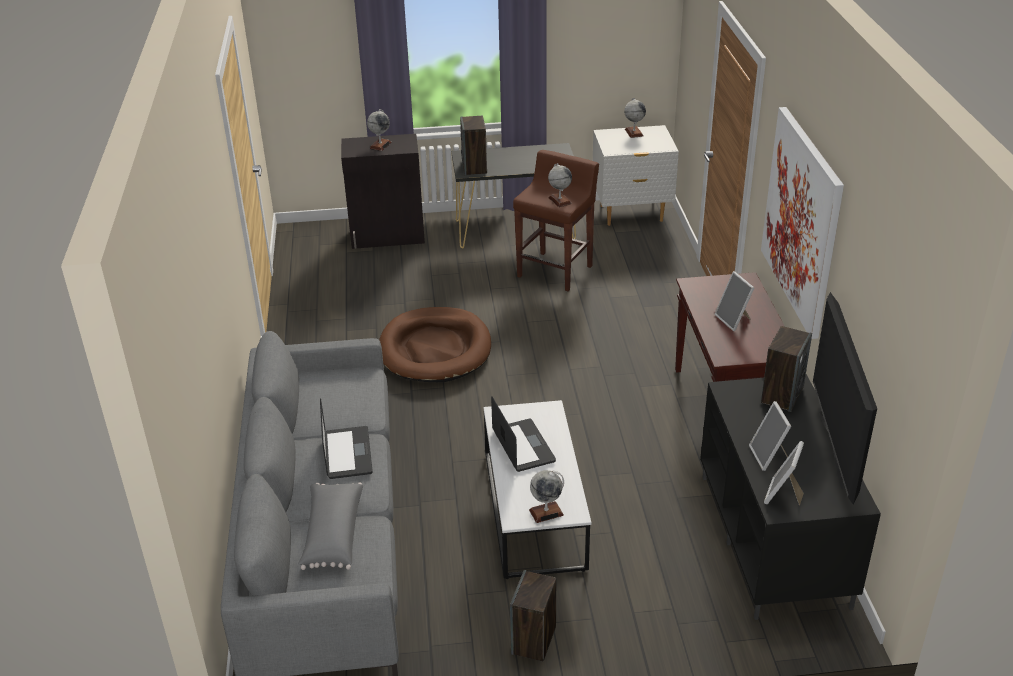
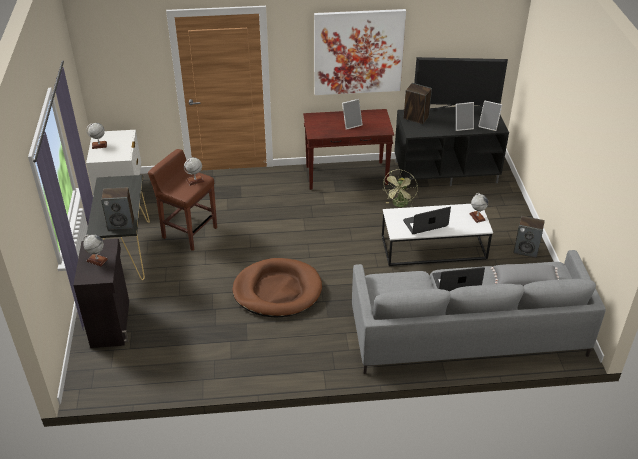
camera: 90 degrees left, 5 degrees up
none -> green fan [383,169,418,207]

